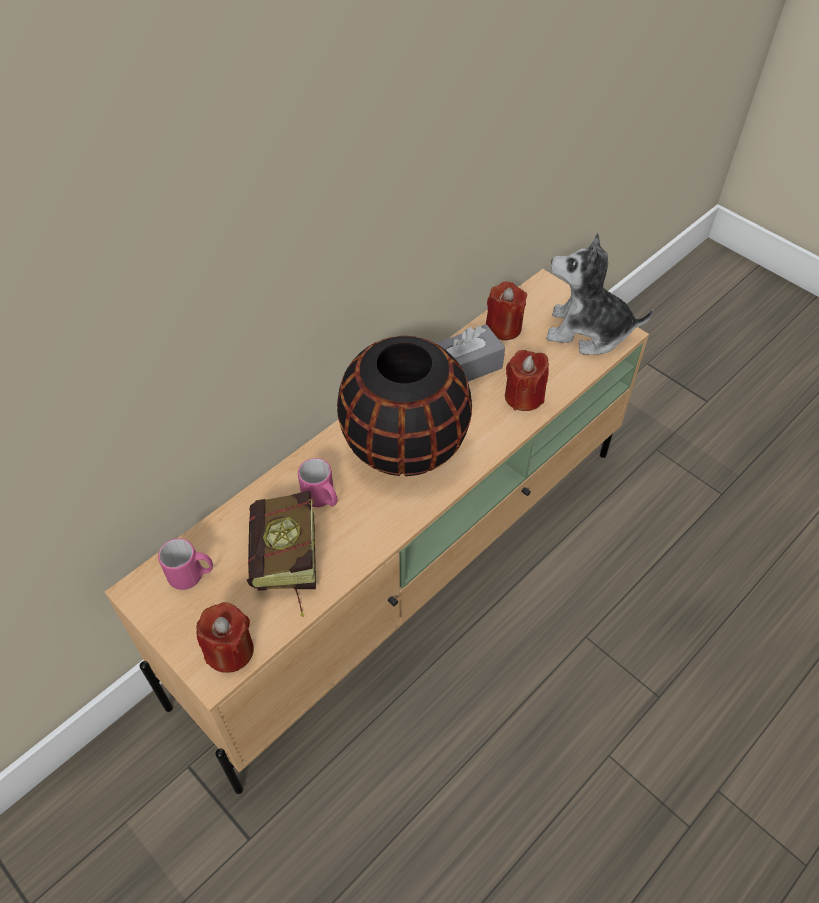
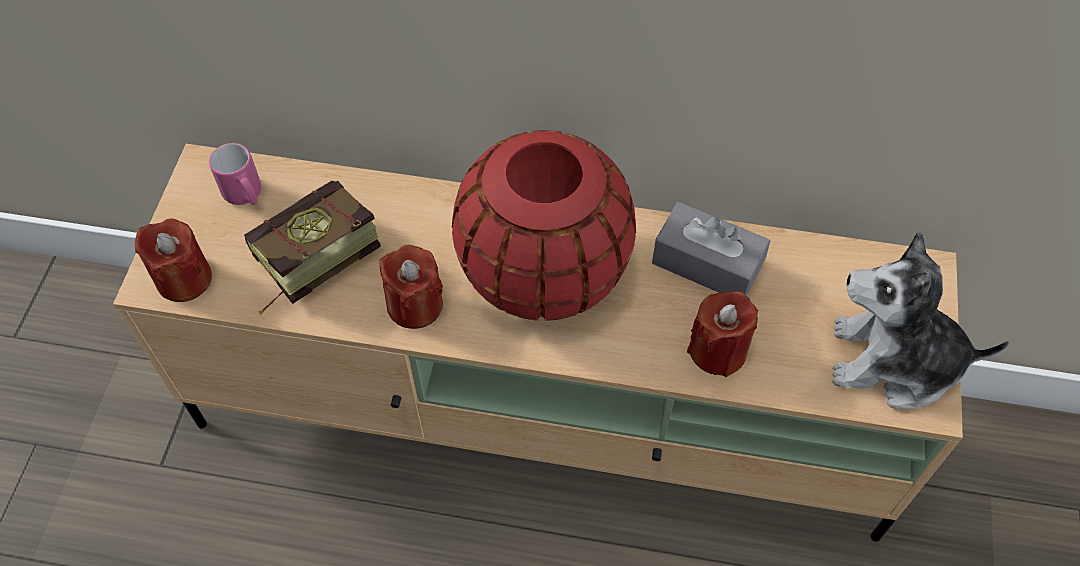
camera: 55 degrees right, 5 degrees up
pink mug [298,458,338,507] -> none
black vase [337,336,472,476] -> red vase [452,130,636,321]
red candle [486,281,527,340] -> red candle moved to [379,245,443,329]
plush toy [546,233,654,355] -> plush toy turned 60 degrees counterclockwise [832,231,1009,409]

